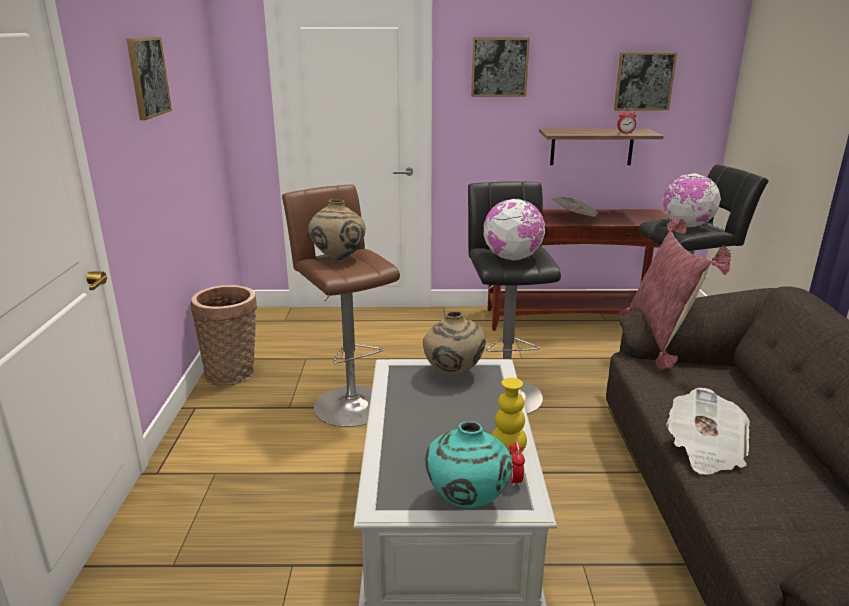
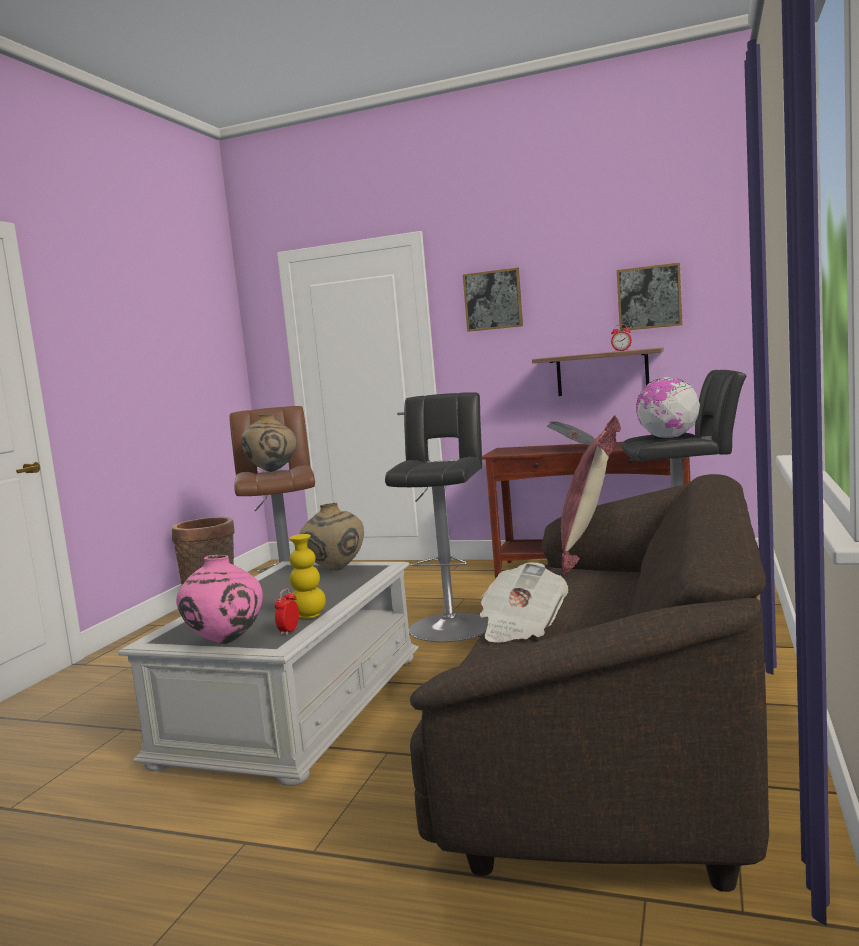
camera: 20 degrees right, 15 degrees down
picture [127,37,172,120] -> none
turquoise vase [425,422,512,508] -> pink vase [176,555,263,644]
globe [484,199,545,261] -> none

